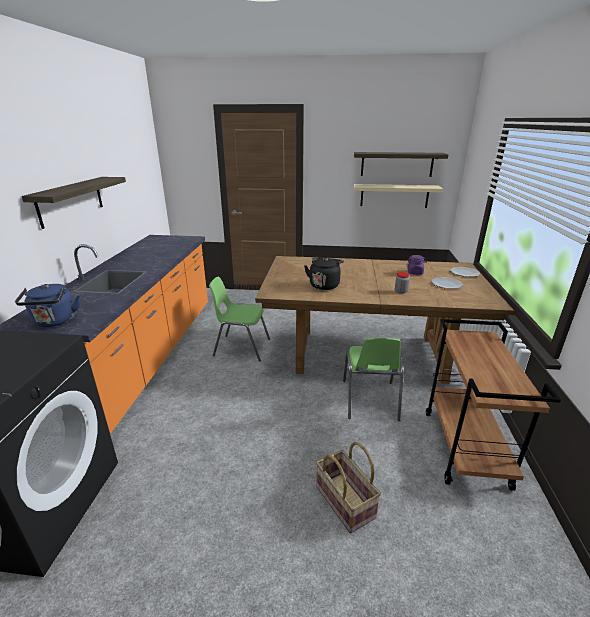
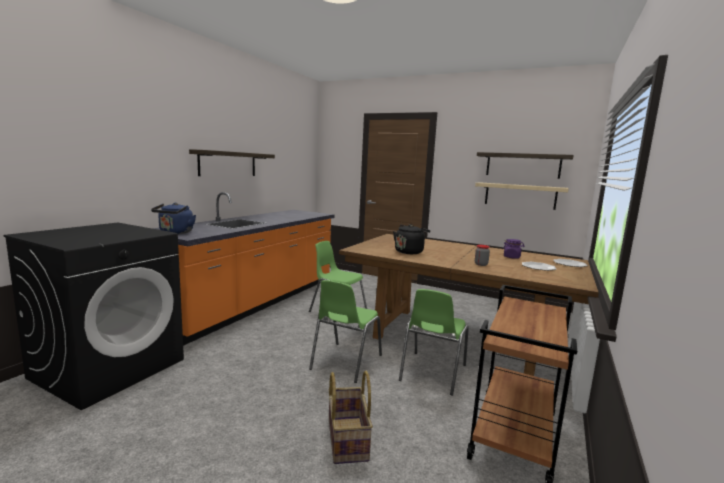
camera: 20 degrees right, 15 degrees down
none -> green chair [309,280,382,383]

